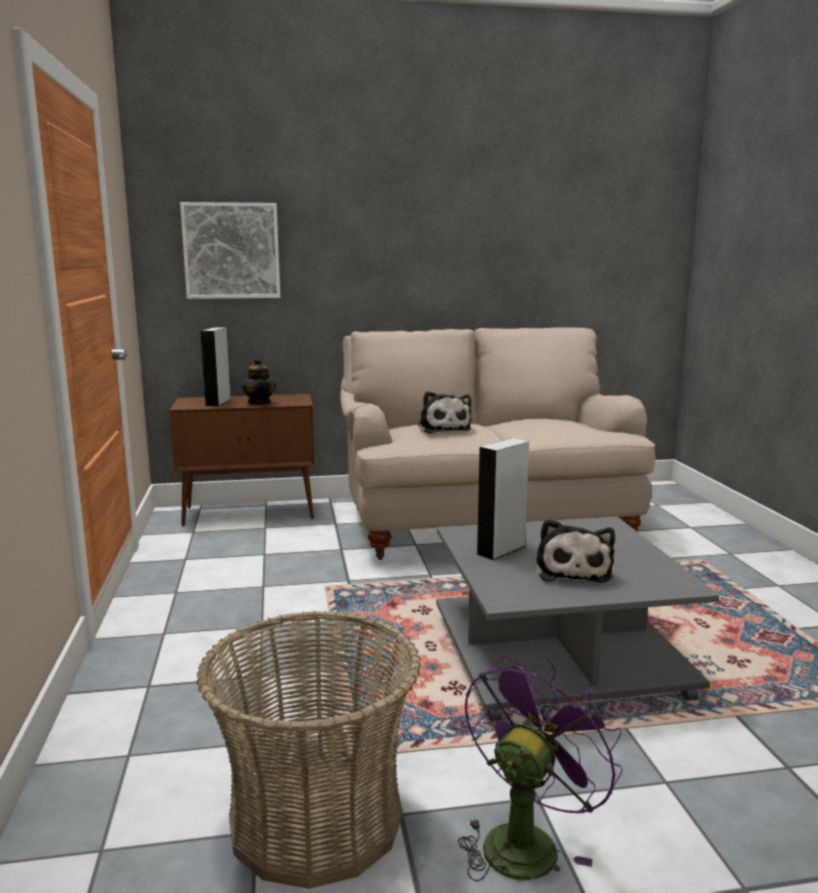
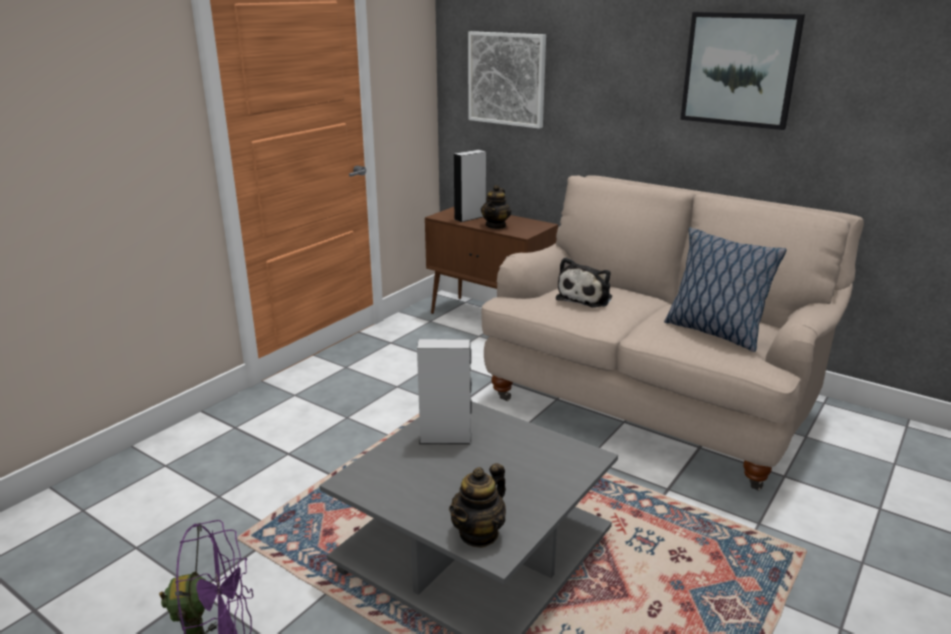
camera: 45 degrees right, 10 degrees up
basket [196,610,421,889] -> none
plush toy [536,519,615,583] -> none
none -> teapot [449,463,506,548]
none -> pillow [664,227,787,352]
none -> picture [680,12,805,130]

